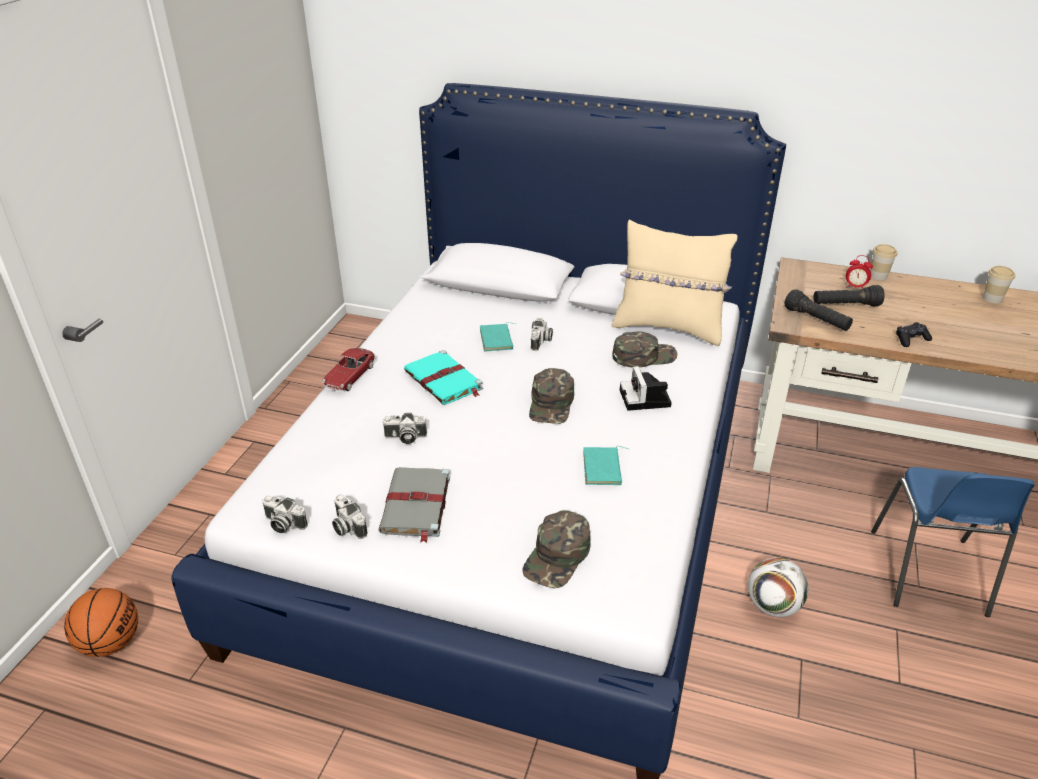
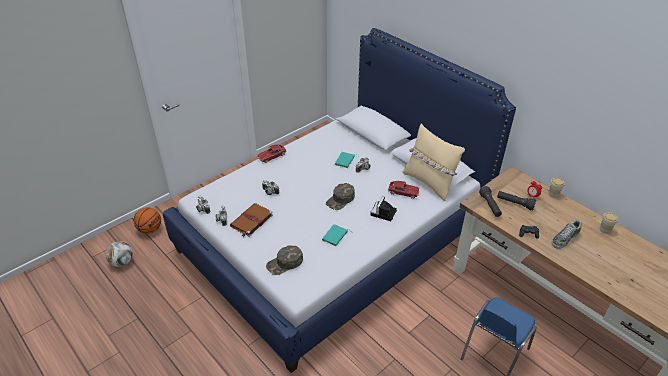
camera: 30 degrees right, 5 degrees up
grey book [378,467,450,543] -> brown book [230,203,273,237]
turquoise book [404,350,483,405] -> none
green cap [612,331,677,368] -> toy car [388,181,419,199]
football [748,558,809,617] -> football moved to [106,241,133,267]
none -> shoe [552,220,582,249]

